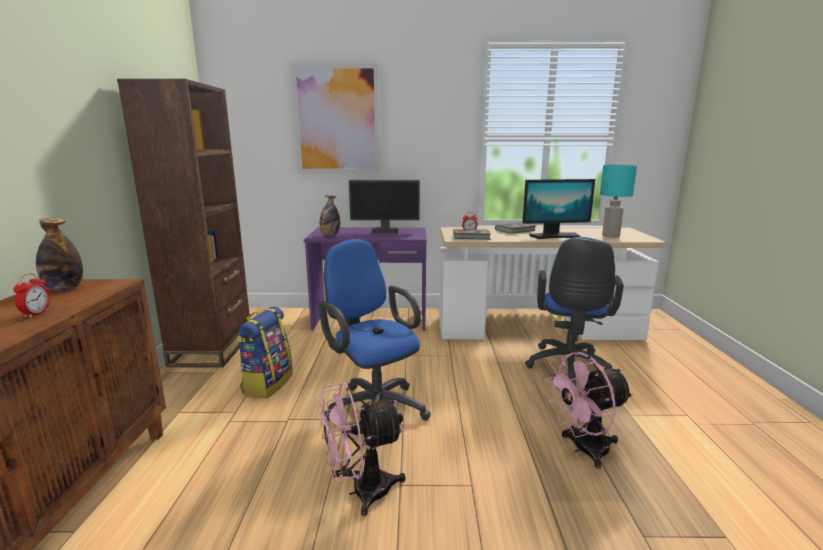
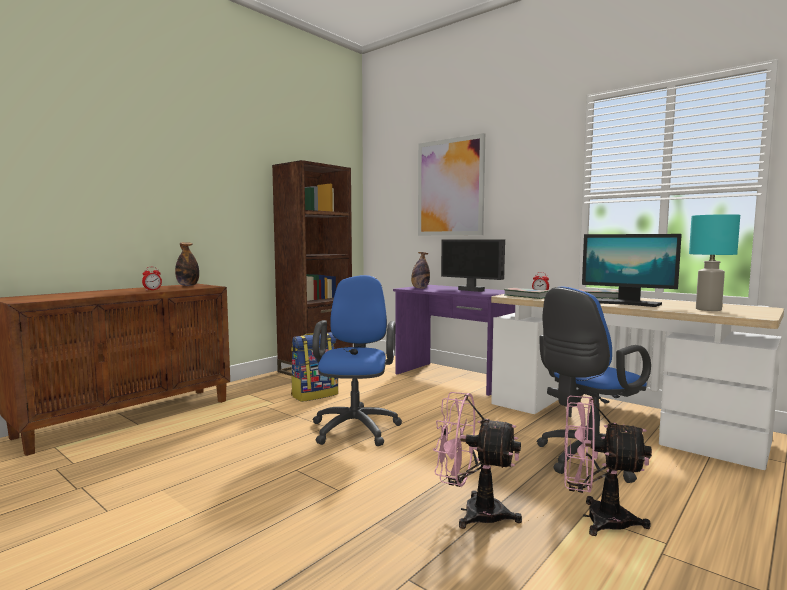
camera: 40 degrees right, 10 degrees down
pink fan [319,382,406,516] -> pink fan moved to [564,396,652,536]

